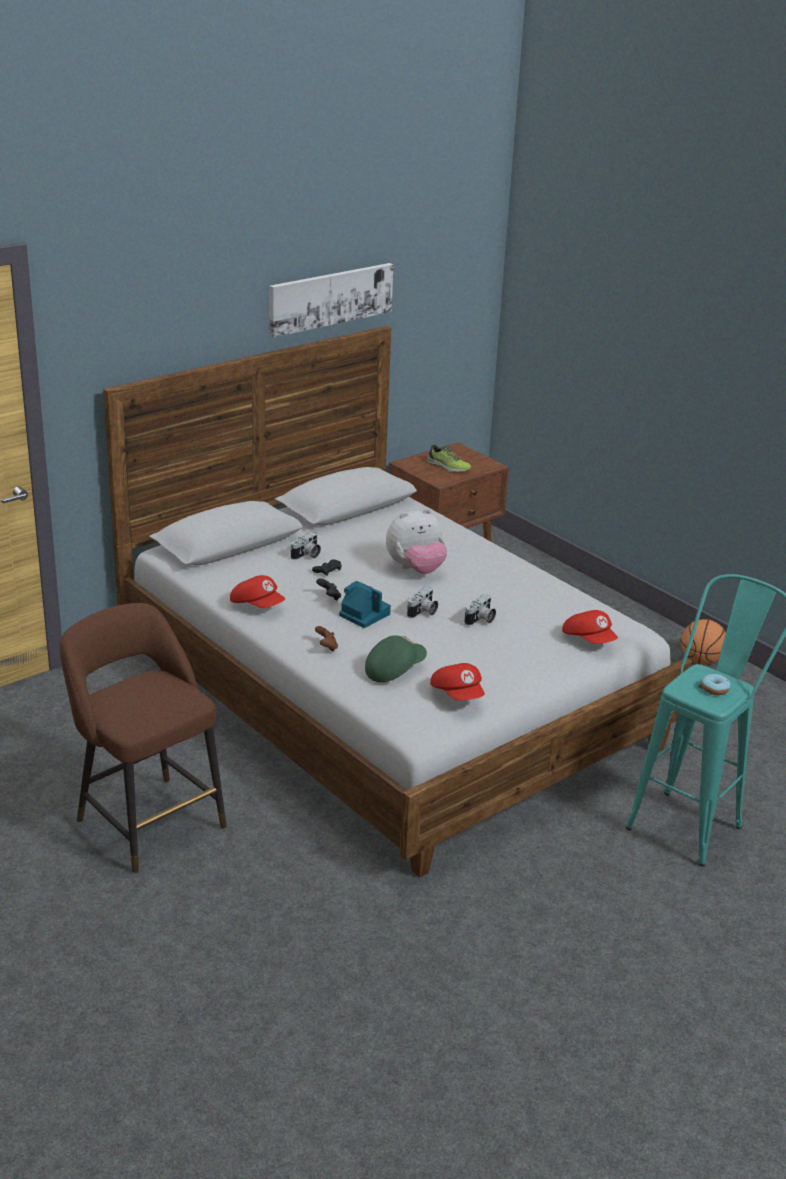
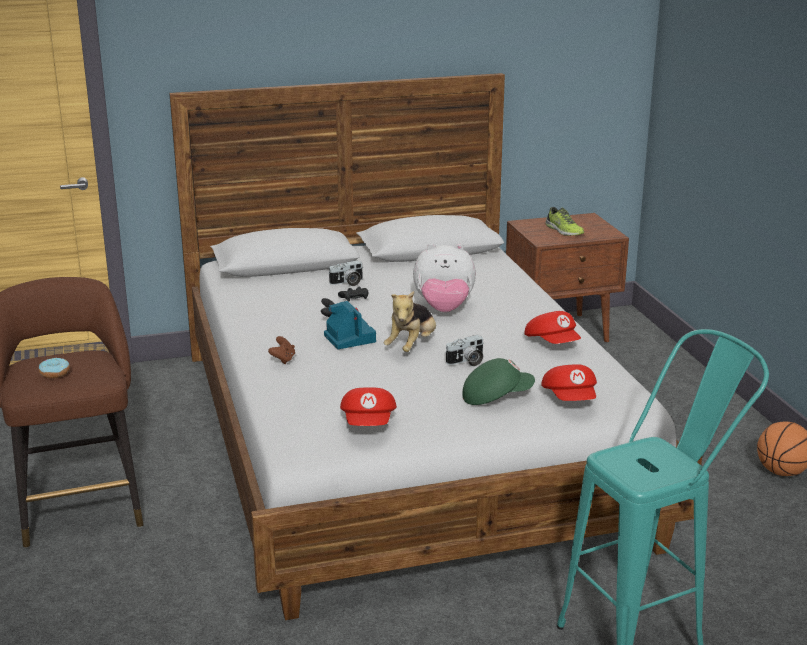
camera: 25 degrees right, 5 degrees down
red cap [230,575,285,608] -> red cap moved to [524,311,581,344]
picture [269,263,393,337] -> none
green cap [365,635,427,682] -> green cap moved to [463,358,535,405]
camera [407,587,438,618] -> plush toy [384,291,436,352]
donut [701,674,730,695] -> donut moved to [39,358,70,378]

